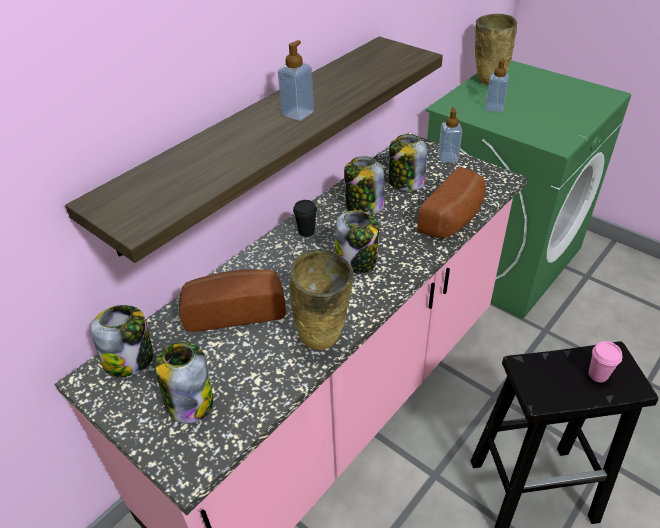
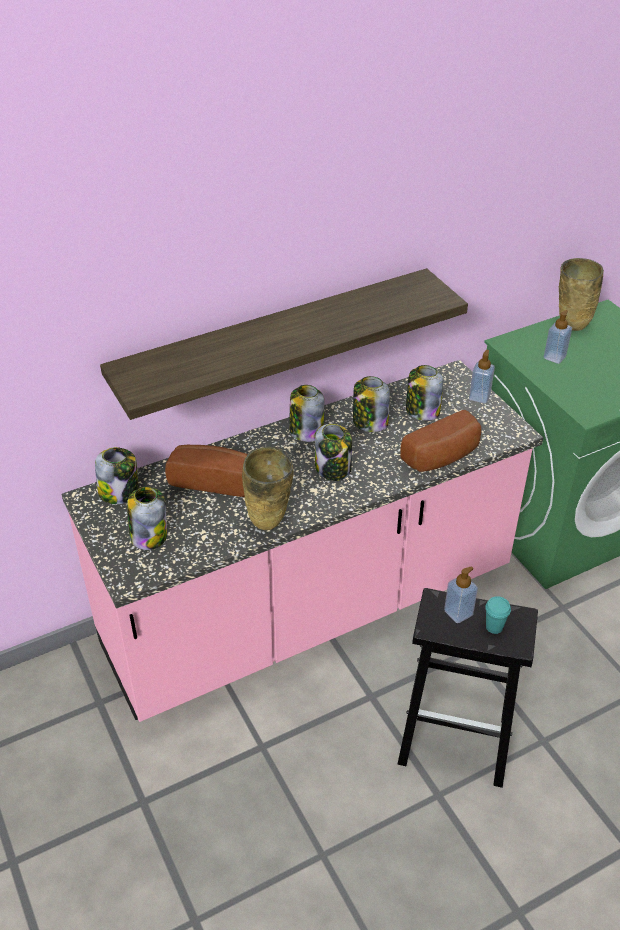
camera: 20 degrees right, 0 degrees up
soap dispenser [278,40,314,121] -> soap dispenser moved to [444,566,478,623]
black cup [293,200,317,237] -> jar [289,385,324,442]
pink cup [589,341,622,382] -> turquoise cup [485,596,511,634]

